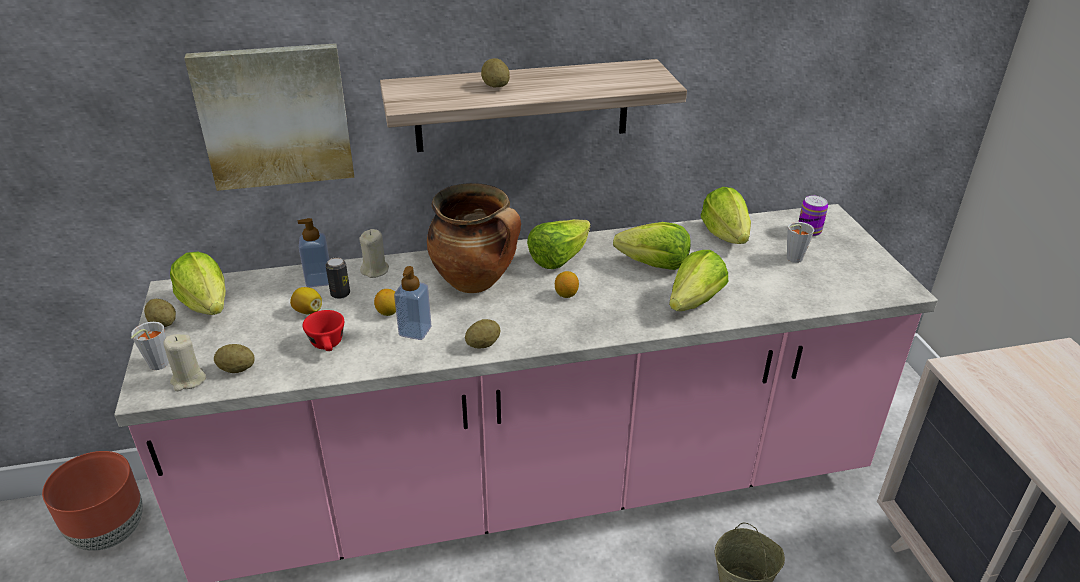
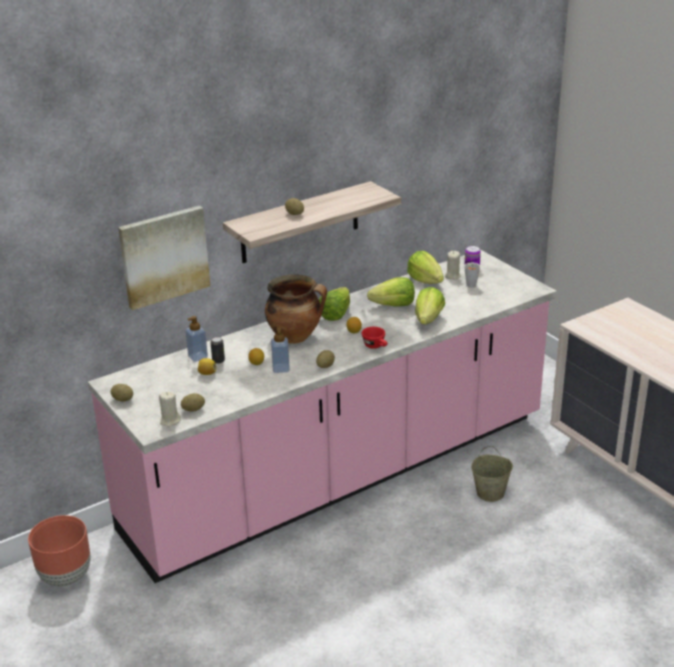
camera: 20 degrees left, 5 degrees down
grey cup [131,322,169,370] -> none
lettuce [170,252,226,315] -> none
red cup [303,310,344,351] -> red cup moved to [362,327,387,349]
beige candle [359,229,389,278] -> beige candle moved to [445,251,461,279]

